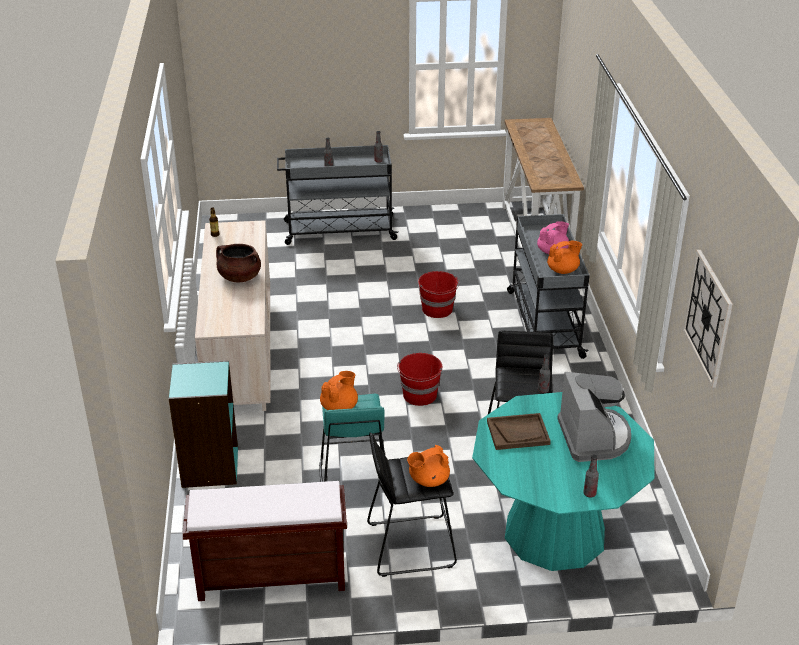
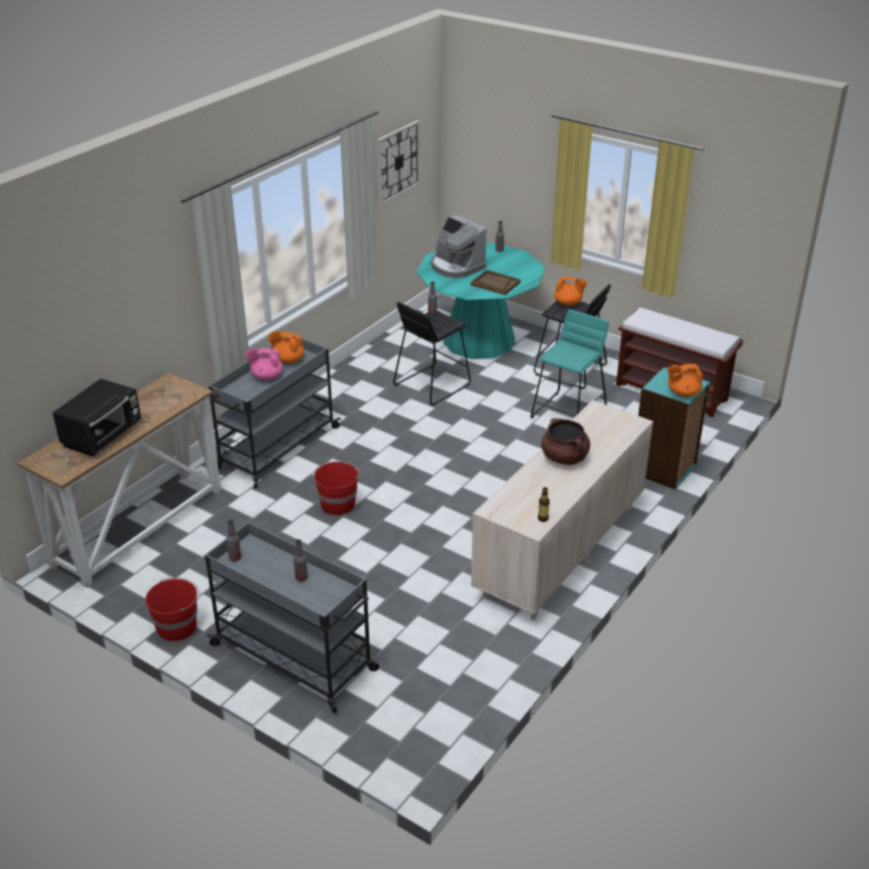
camera: 140 degrees left, 0 degrees up
orange teapot [320,371,358,410] -> orange teapot moved to [668,363,703,397]
red bucket [397,353,442,406] -> red bucket moved to [145,578,200,641]
coffee machine [557,372,631,462] -> coffee machine turned 75 degrees counterclockwise [431,215,486,278]
none -> black microwave [53,379,141,456]

